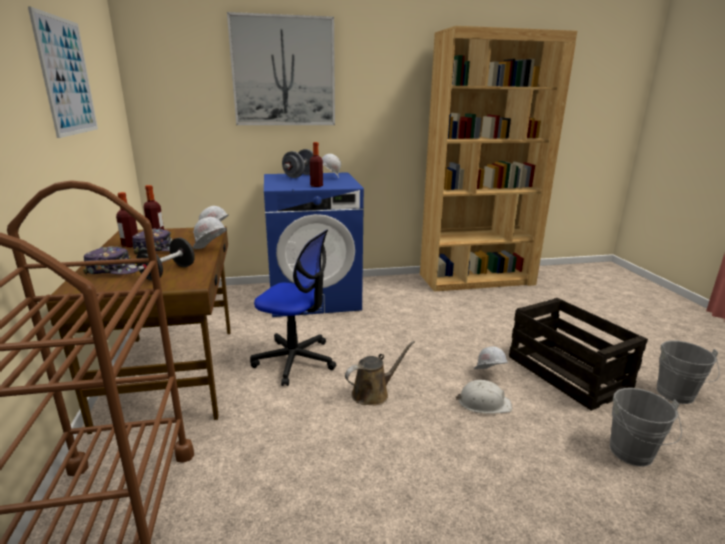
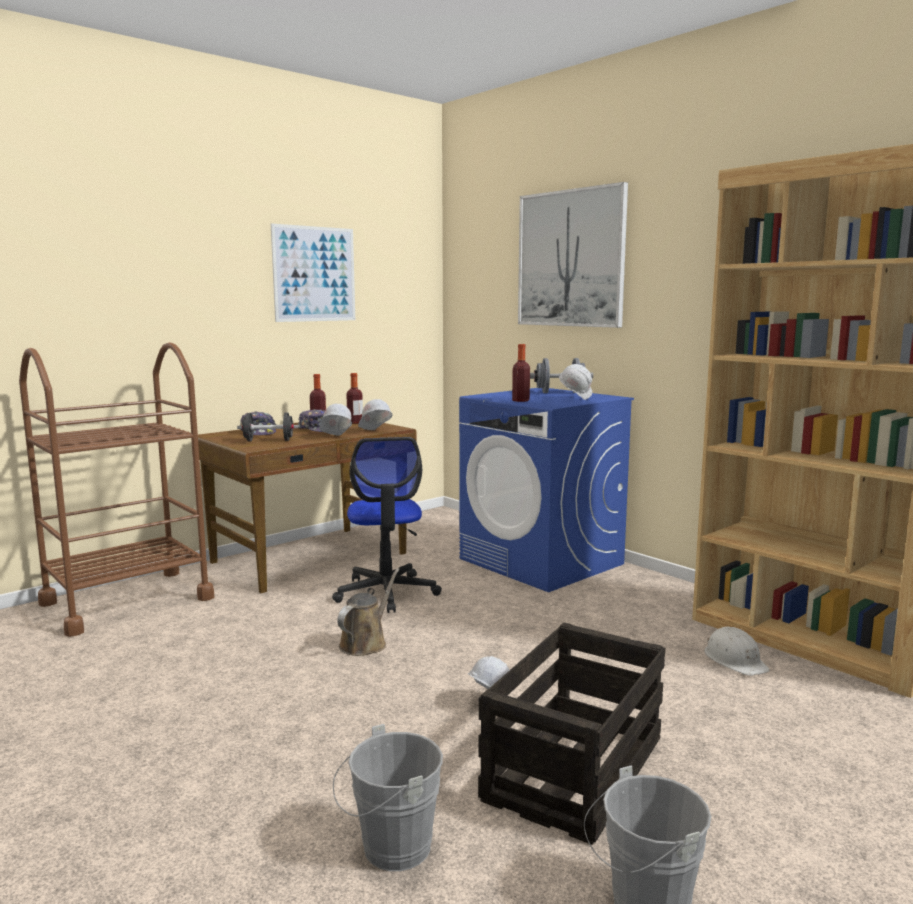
camera: 60 degrees right, 10 degrees down
brown watering can [345,341,415,405] -> brown watering can turned 90 degrees counterclockwise [337,568,400,656]
white hard hat [456,380,512,414] -> white hard hat moved to [704,627,770,675]

